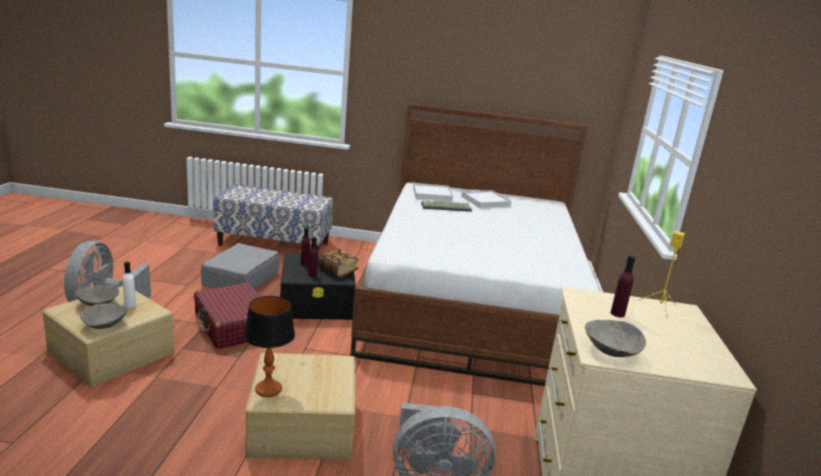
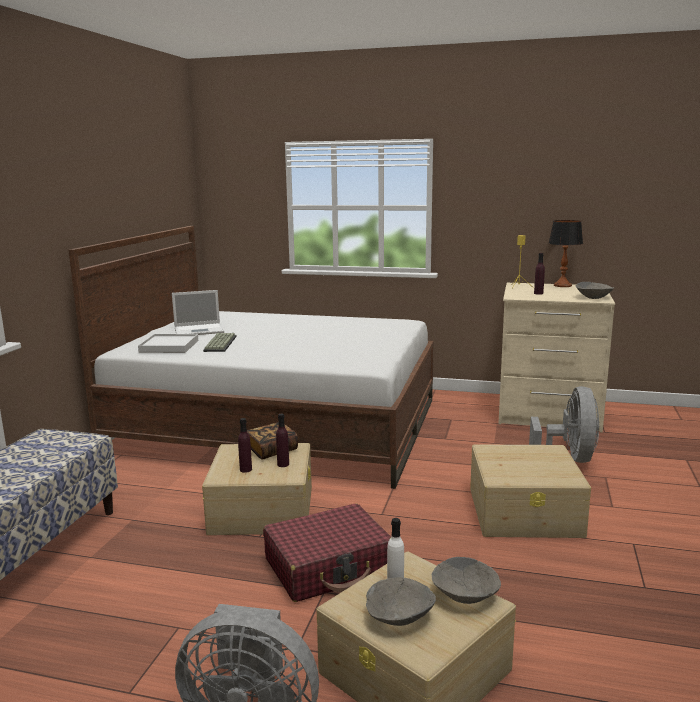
camera: 80 degrees left, 5 degrees down
grey suitcase [201,243,279,290] -> none
table lamp [244,296,295,397] -> table lamp moved to [549,220,583,287]
black storage box [280,254,356,320] -> beige storage box [202,443,312,535]
white tray [461,190,512,208] -> laptop [172,290,224,335]

